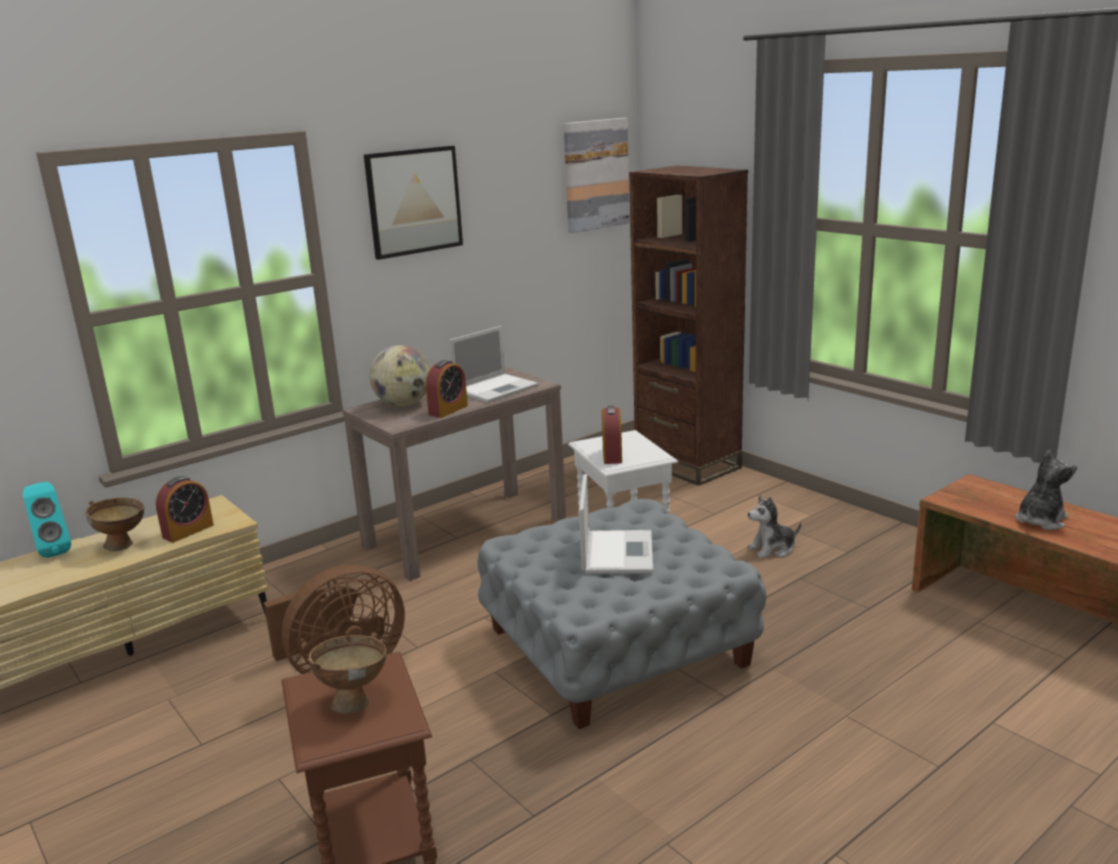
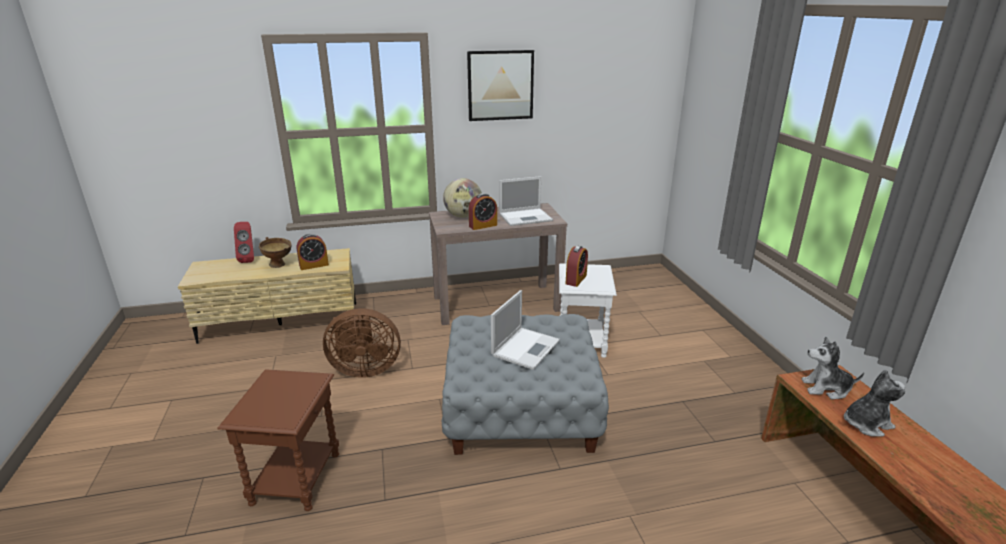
camera: 25 degrees right, 5 degrees up
turquoise speaker [23,482,71,558] -> red speaker [234,222,254,263]
brown bowl [309,632,387,714] -> none
picture [564,118,630,233] -> none
brown bookcase [629,166,748,486] -> none
plush toy [748,496,801,558] -> plush toy moved to [801,337,864,399]

